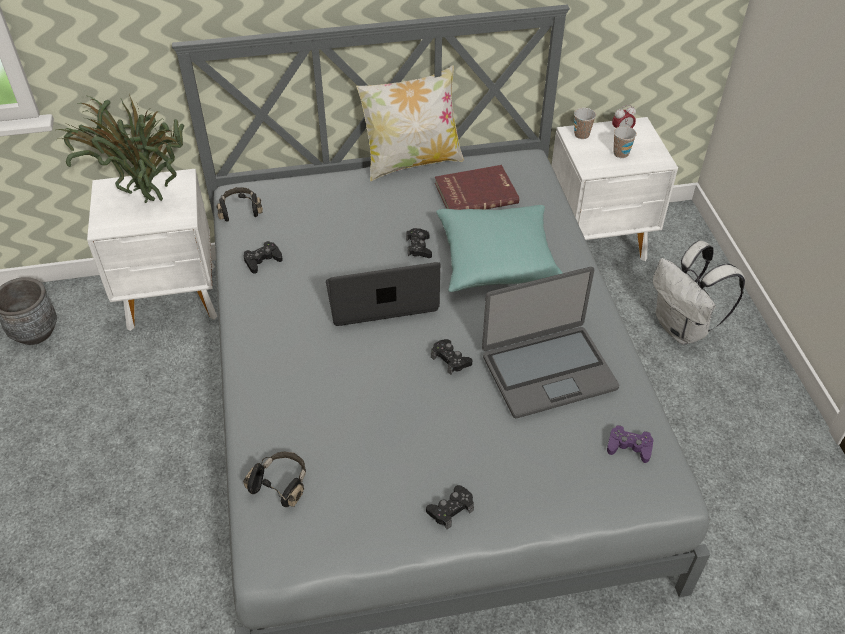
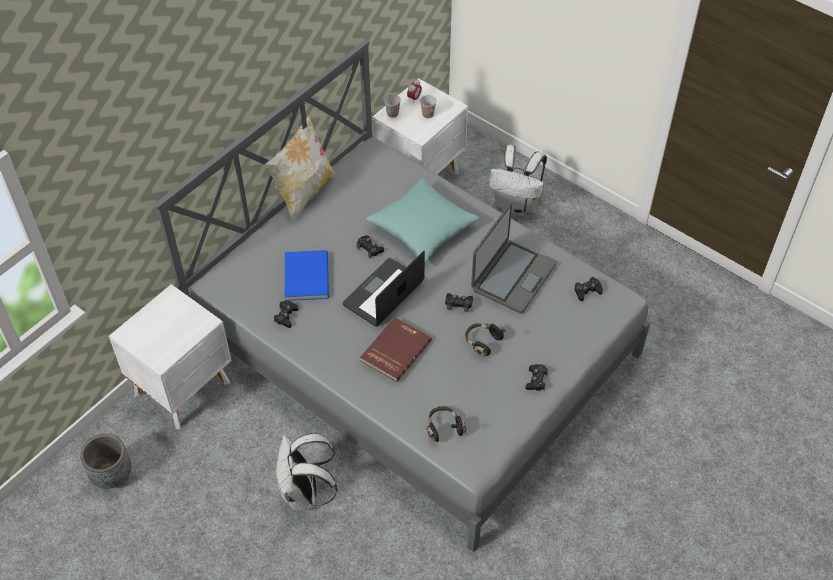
camera: 40 degrees left, 5 degrees up
potted plant [56,94,184,203] -> none
black headphones [217,187,263,221] -> black headphones moved to [465,323,506,357]
red book [435,165,519,210] -> red book moved to [360,317,432,382]
purple game controller [607,425,653,463] -> black game controller [574,277,603,301]
none -> white backpack [276,433,337,511]
none -> blue book [285,250,329,301]

